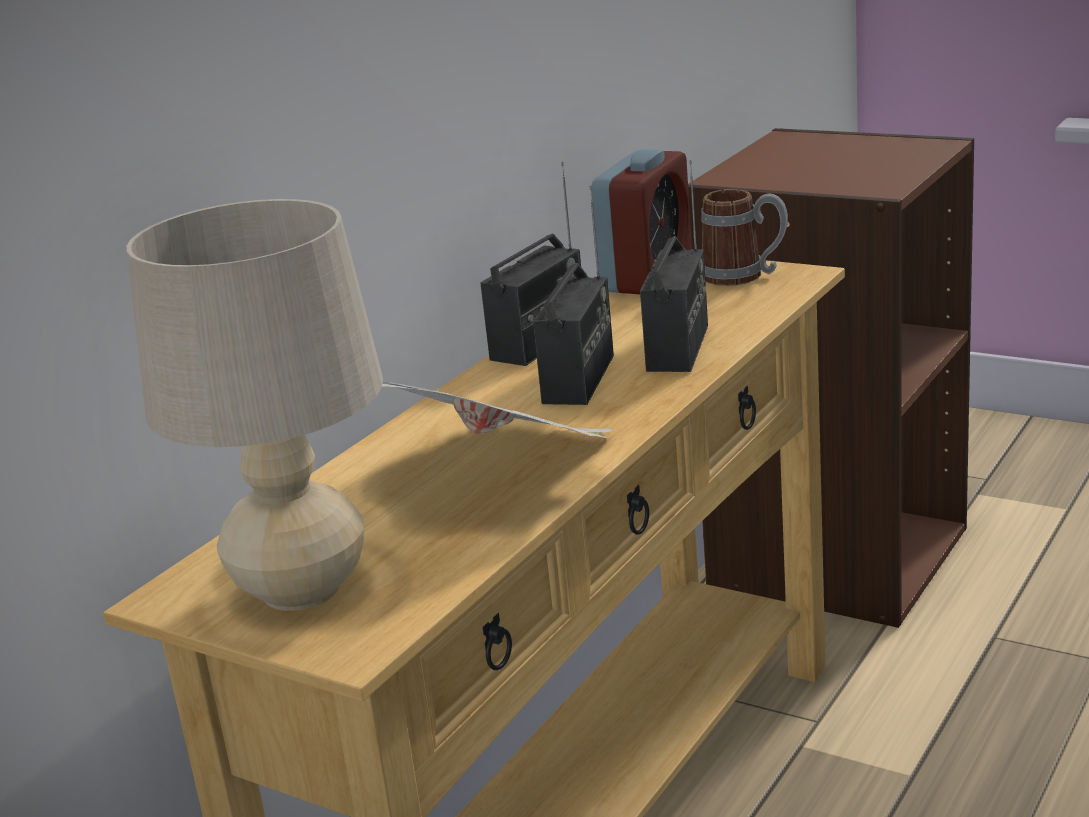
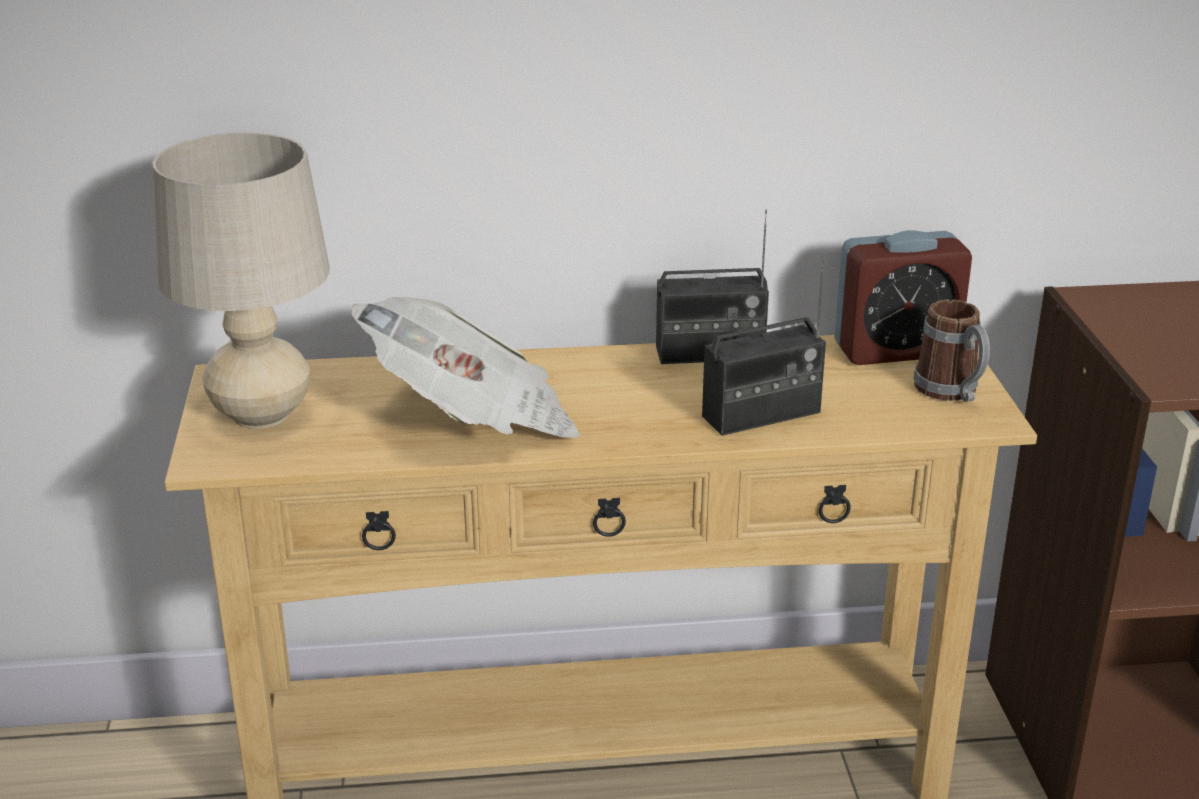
camera: 50 degrees right, 5 degrees up
radio [533,186,614,405] -> none

